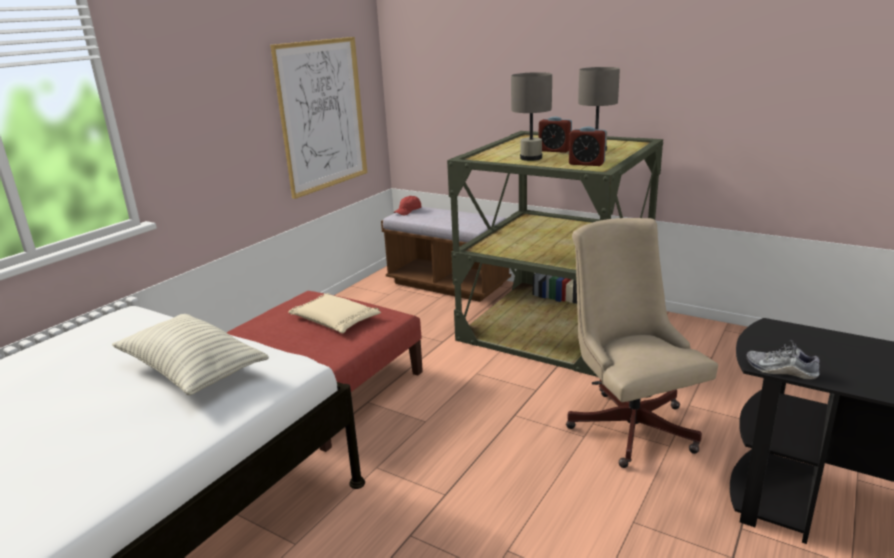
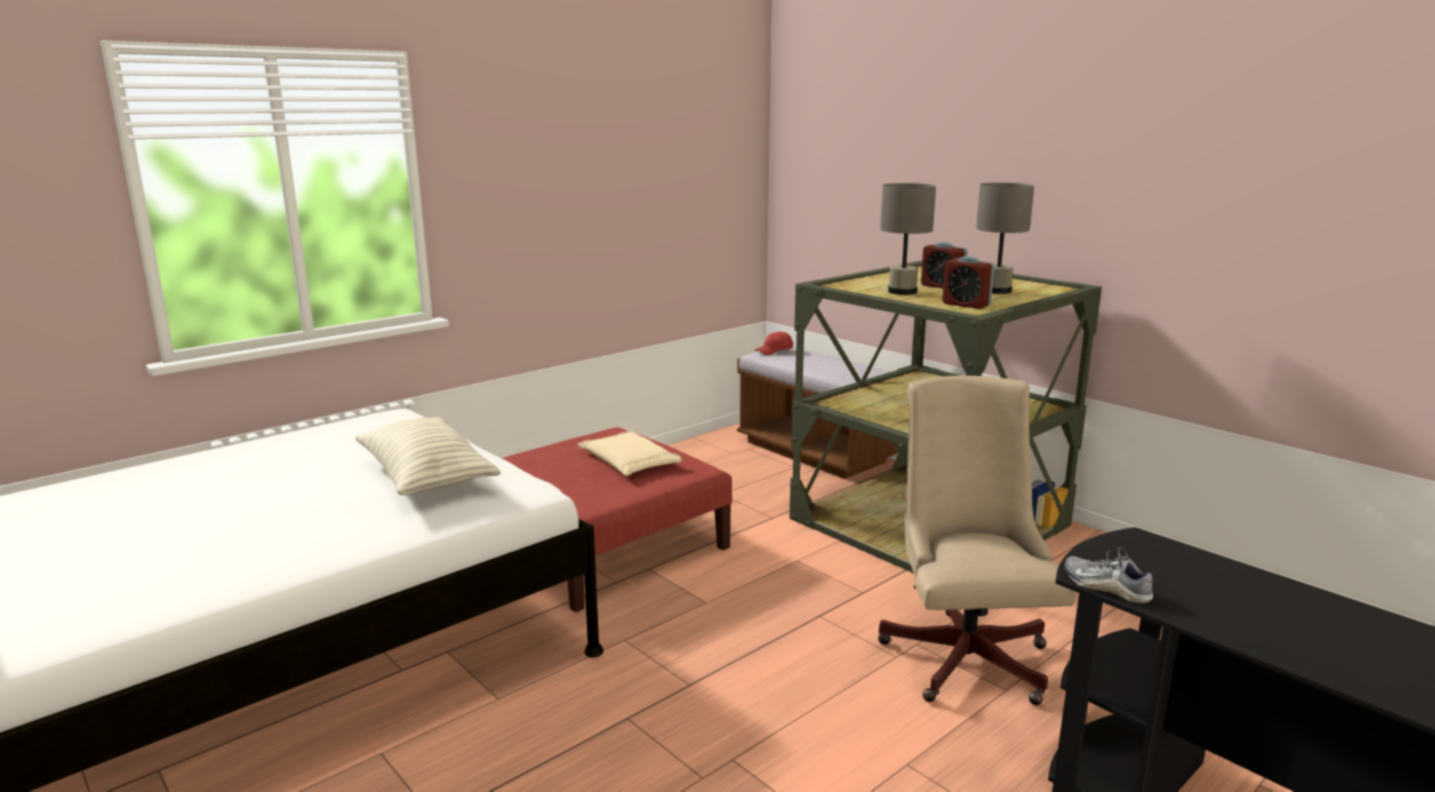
camera: 15 degrees right, 5 degrees down
picture [270,37,367,199] -> none

